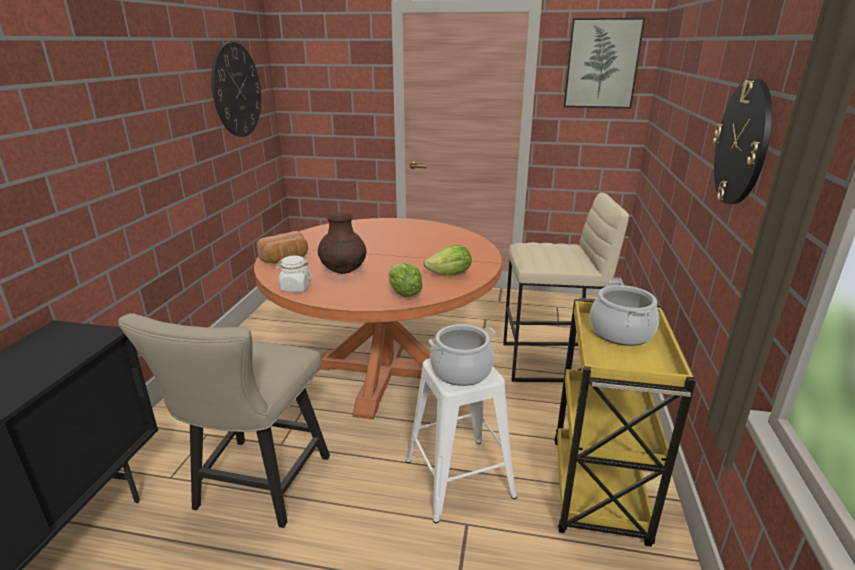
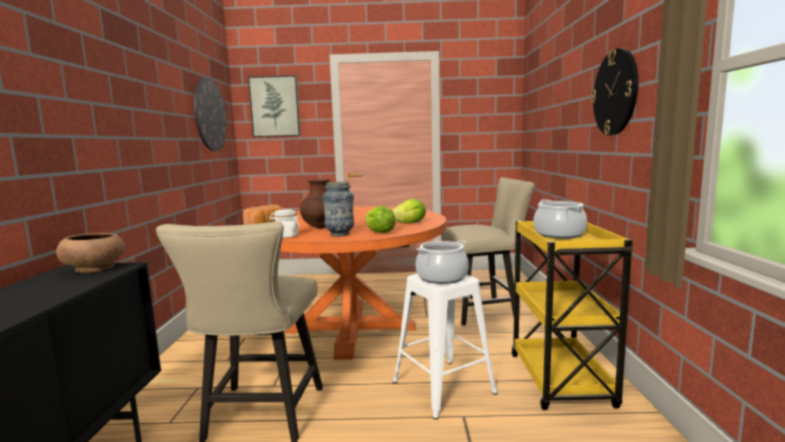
camera: 10 degrees left, 15 degrees down
beige stool [503,193,629,382] -> beige chair [441,177,535,325]
picture [564,18,645,108] -> picture moved to [248,75,300,137]
none -> brown bowl [56,233,125,273]
none -> vase [322,182,354,237]

